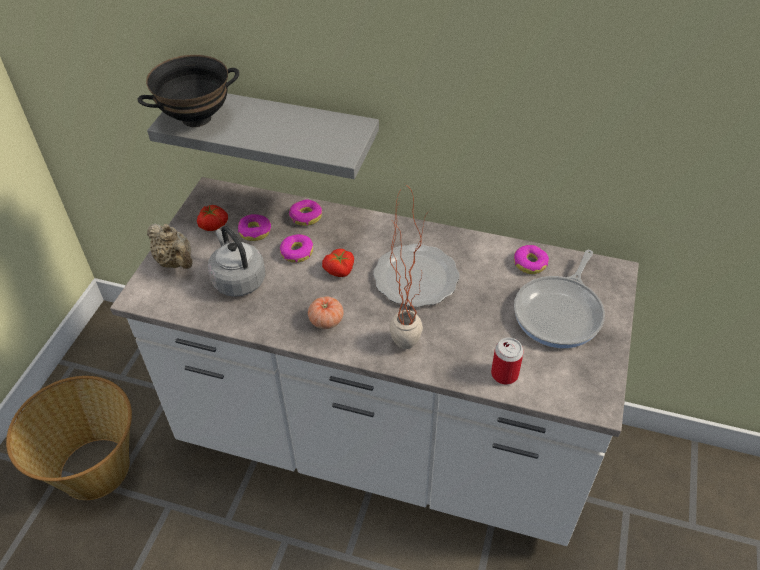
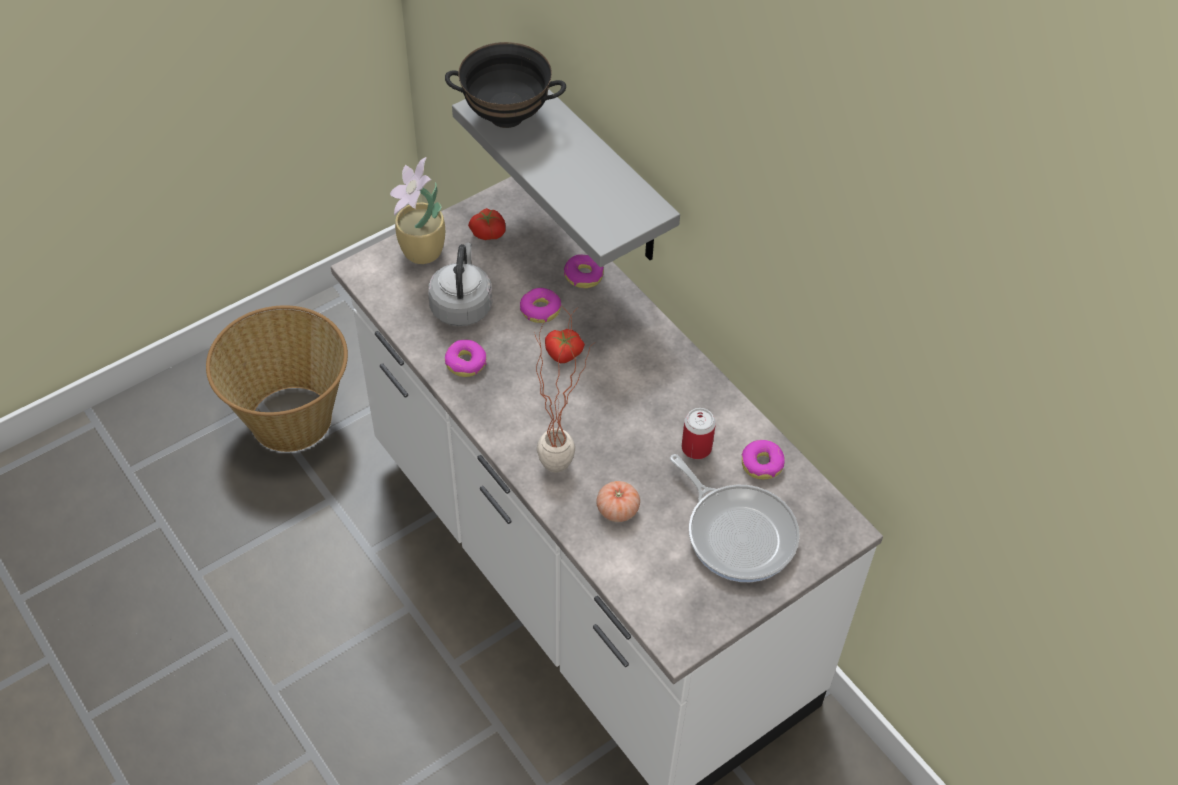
camera: 35 degrees right, 5 degrees up
beige teapot [147,223,193,269] -> potted plant [390,157,445,264]
donut [238,214,271,241] -> donut moved to [445,340,487,377]
tomato [308,296,344,329] -> tomato moved to [596,481,640,522]
plate [373,244,459,307] -> none
can [491,338,524,385] -> can moved to [682,408,716,459]
frying pan [514,250,605,348] -> frying pan turned 105 degrees counterclockwise [670,454,800,582]

